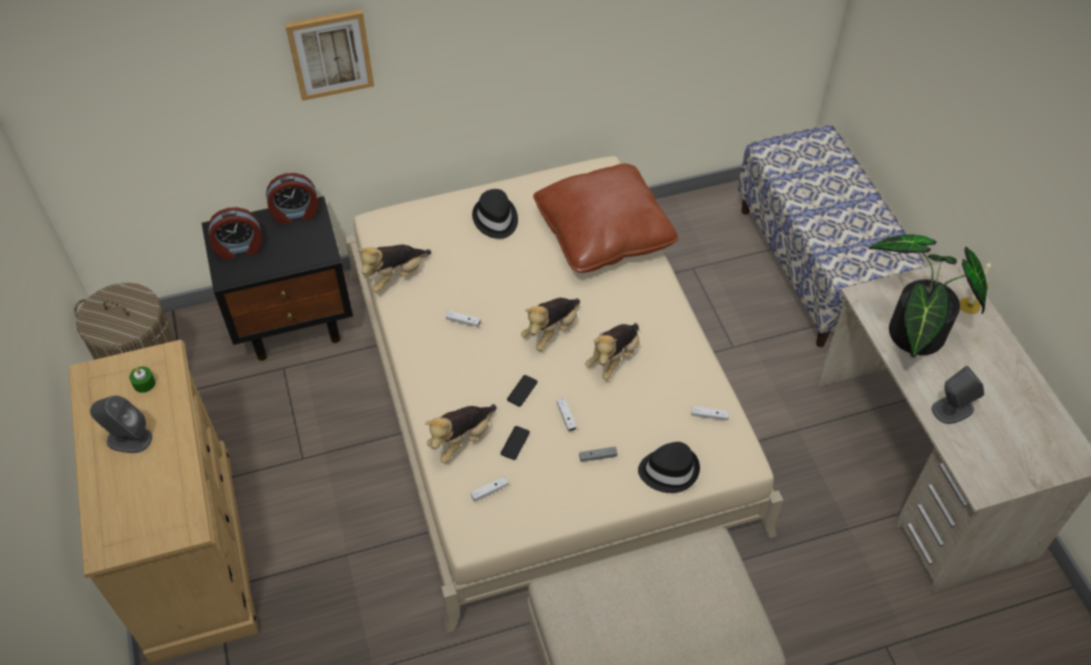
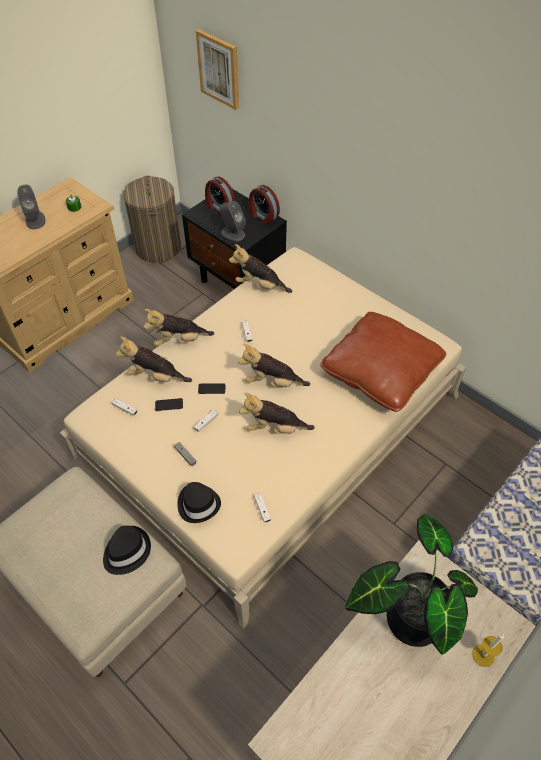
camera: 60 degrees right, 0 degrees up
picture [285,9,374,101] -> picture moved to [196,29,239,110]
black hat [472,189,518,239] -> black hat moved to [103,525,151,575]
grey speaker [932,366,984,424] -> grey speaker moved to [220,201,246,241]
none -> plush toy [144,309,214,346]

